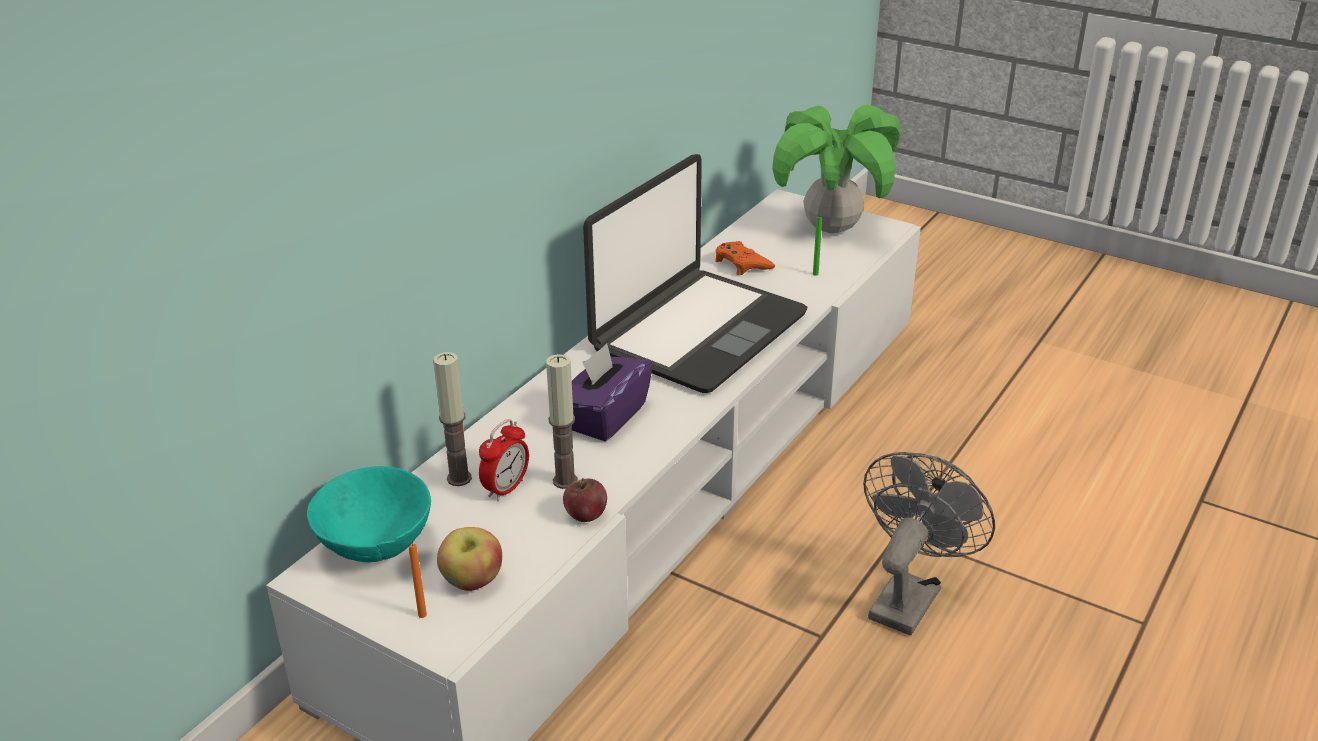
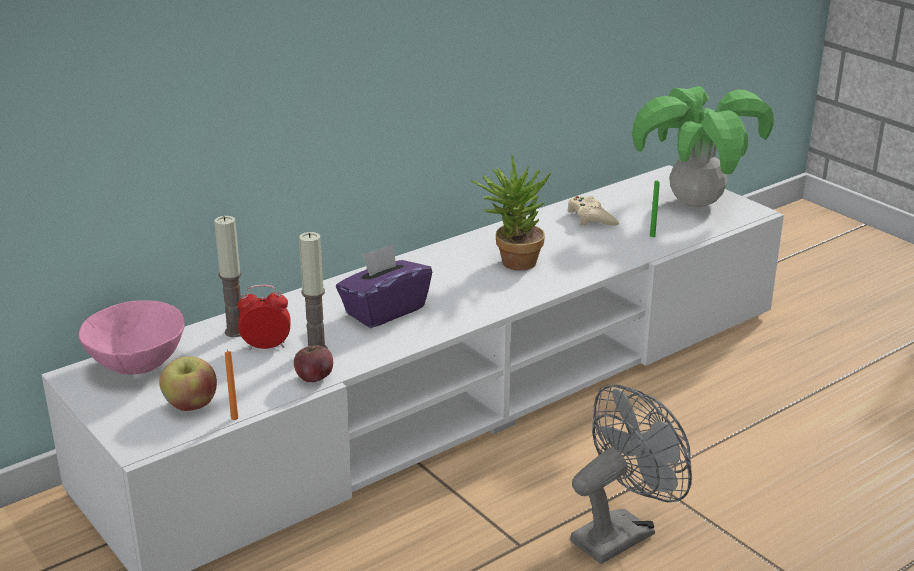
camera: 20 degrees right, 5 degrees down
turquoise bowl [307,466,431,563] -> pink bowl [79,300,185,375]
orange candle [409,544,427,618] -> orange candle moved to [225,350,238,420]
alarm clock [479,419,529,501] -> alarm clock turned 150 degrees counterclockwise [237,285,291,350]
laptop [583,154,808,393] -> potted plant [471,155,552,270]
orange game controller [715,241,775,275] -> beige game controller [568,196,619,226]

